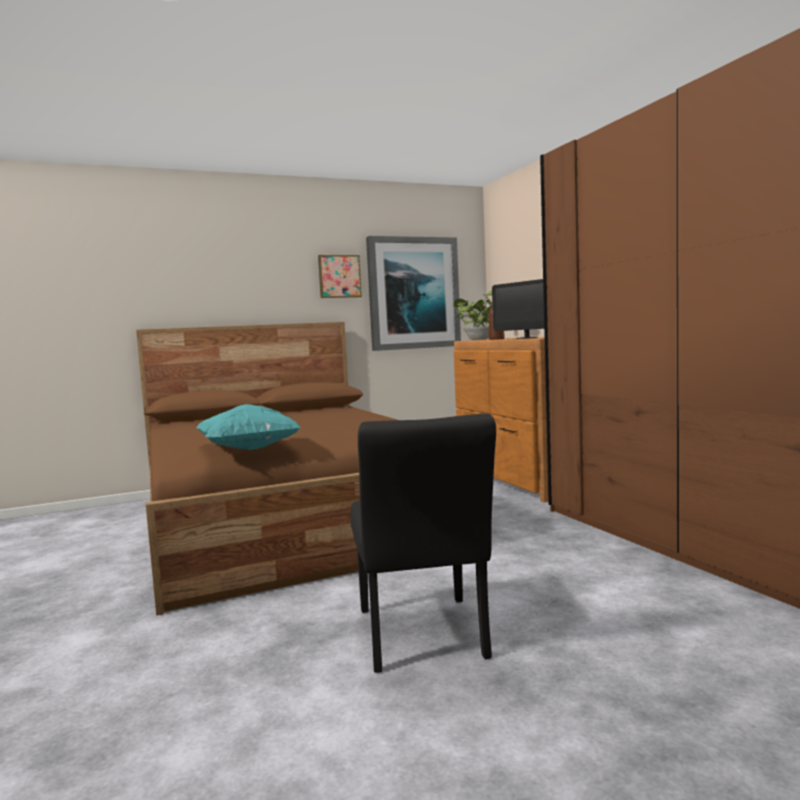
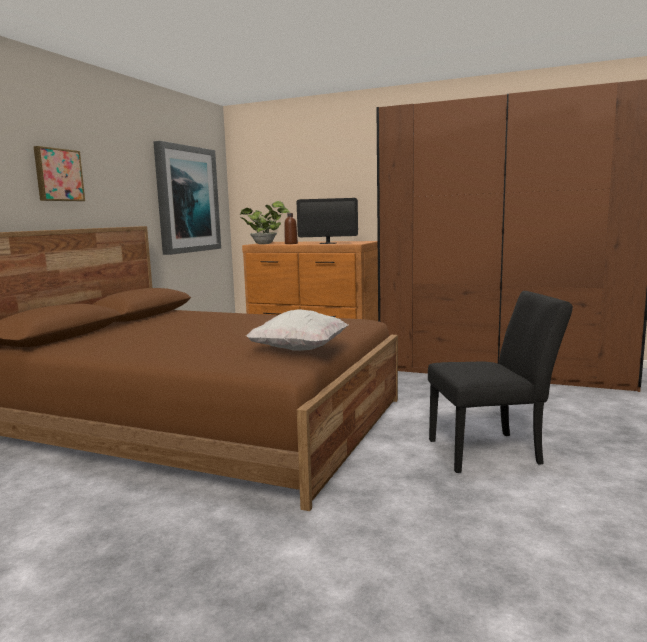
camera: 45 degrees left, 5 degrees up
turquoise pillow [196,404,300,450] -> white pillow [246,309,348,351]
picture [318,255,362,298] -> picture moved to [33,146,85,201]
black chair [350,413,496,673] -> black chair turned 45 degrees counterclockwise [428,291,573,473]

